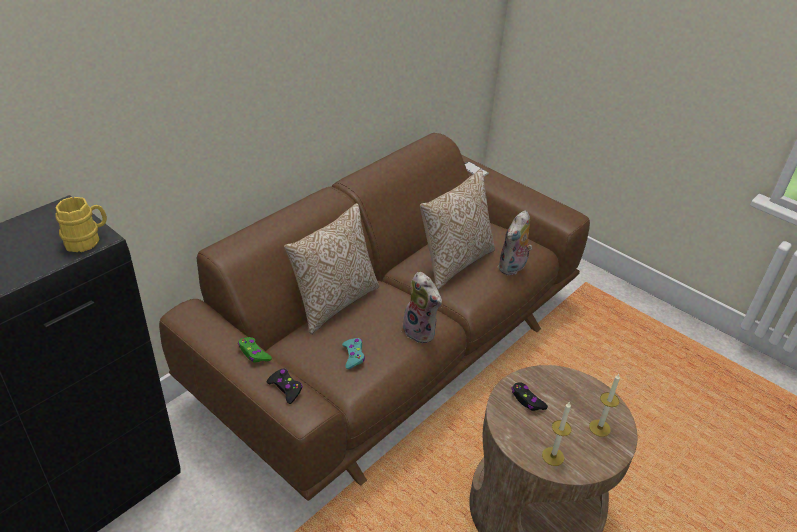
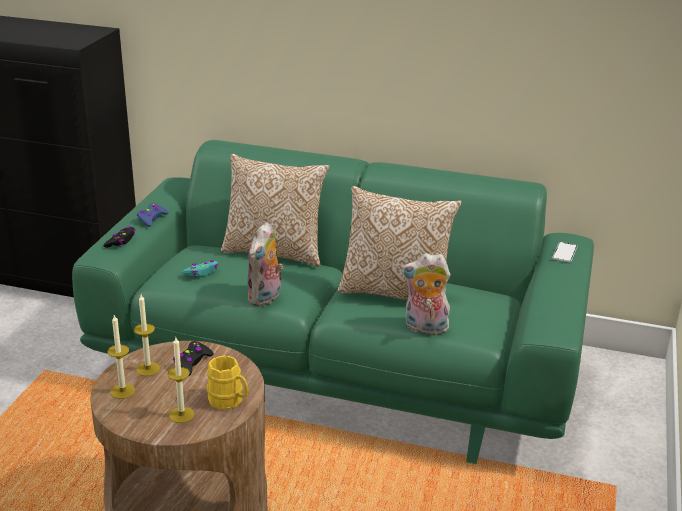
camera: 65 degrees right, 10 degrees down
yellow mug [56,197,107,252] -> yellow mug moved to [207,355,248,410]
brown sofa [159,133,590,501] -> green sofa [72,140,594,464]
green game controller [238,337,272,363] -> blue game controller [137,203,169,227]
none -> candle [134,295,160,376]

